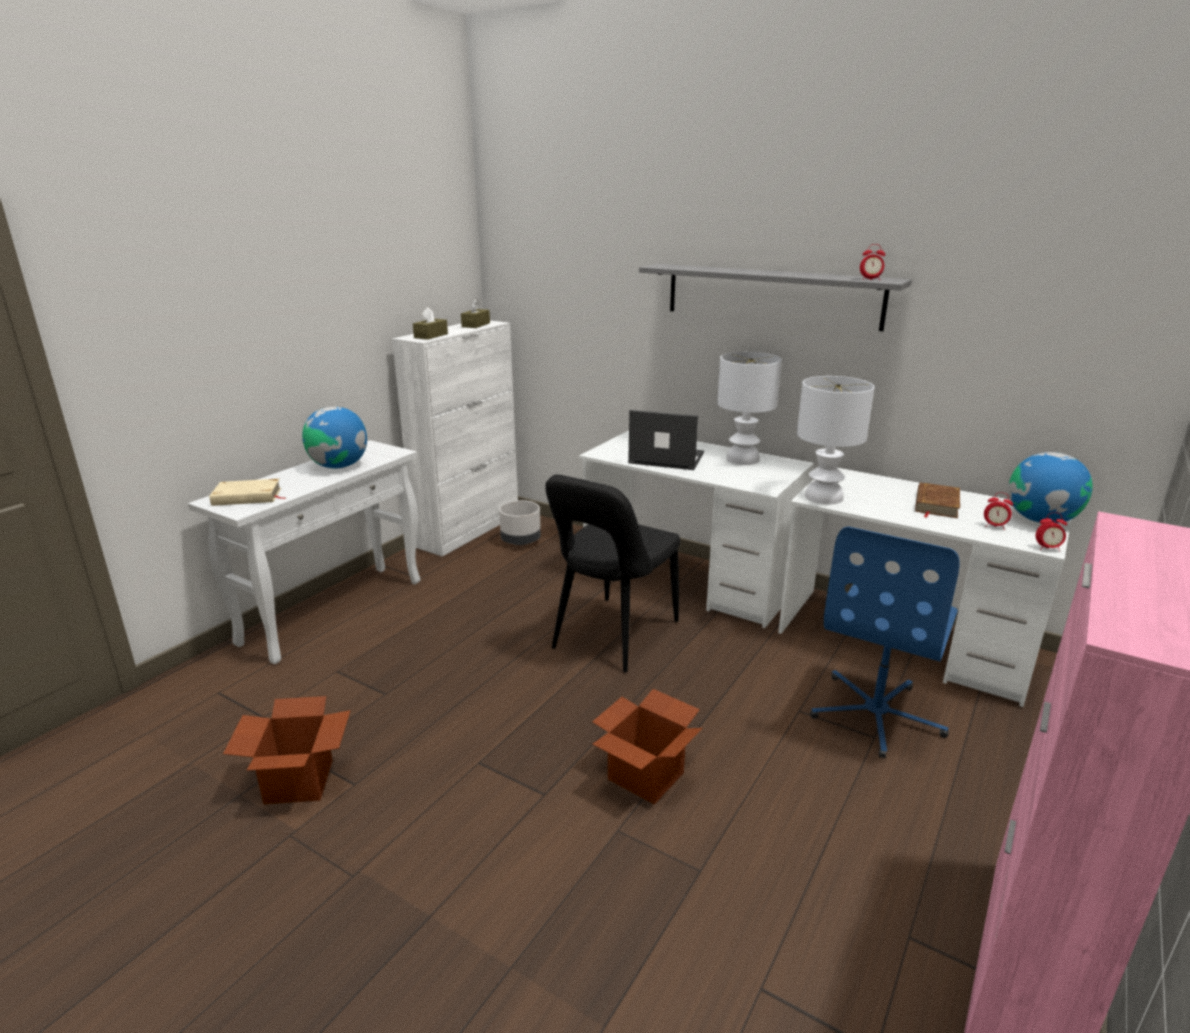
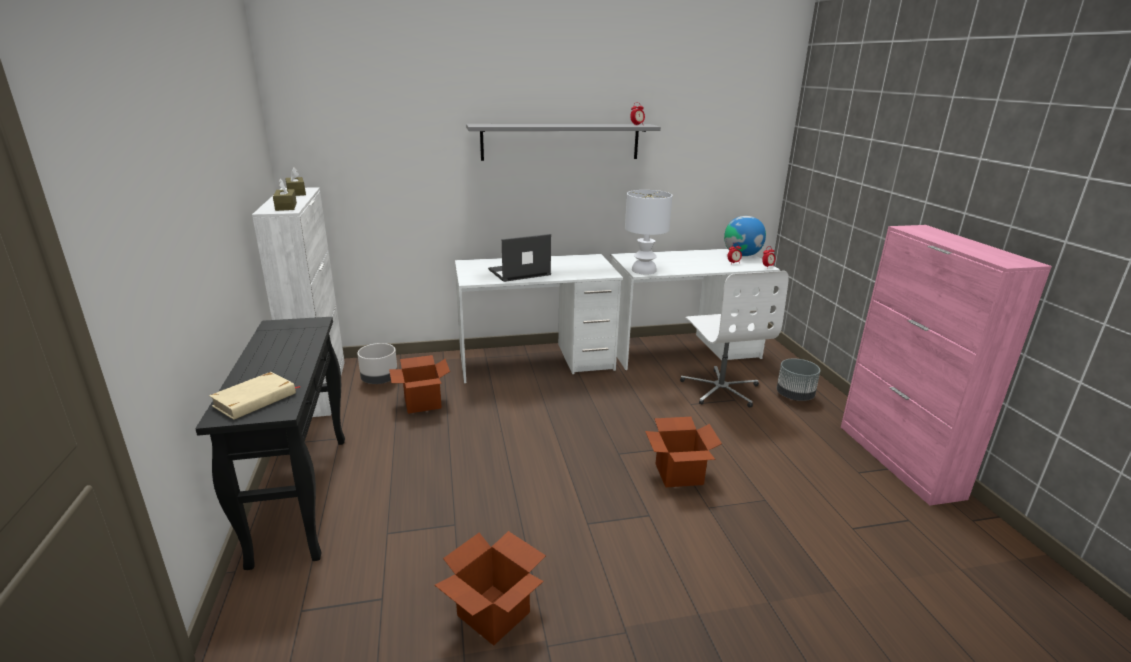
camera: 45 degrees left, 0 degrees up
white console table [188,440,421,664] -> black console table [195,317,345,570]
globe [302,407,367,468] -> none
black chair [545,475,680,673] -> none
white table lamp [717,352,782,465] -> none
blue office chair [810,526,960,758] -> white office chair [680,271,789,408]
brown book [915,482,960,518] -> none
none -> cardboard box [389,355,450,414]
none -> grey planter [777,358,820,401]

